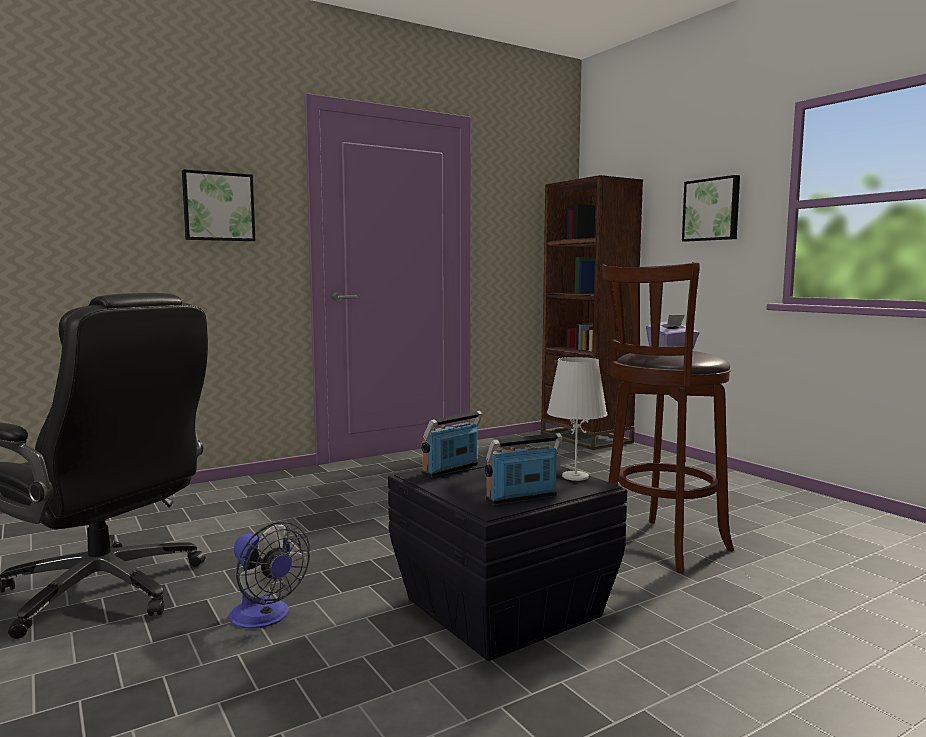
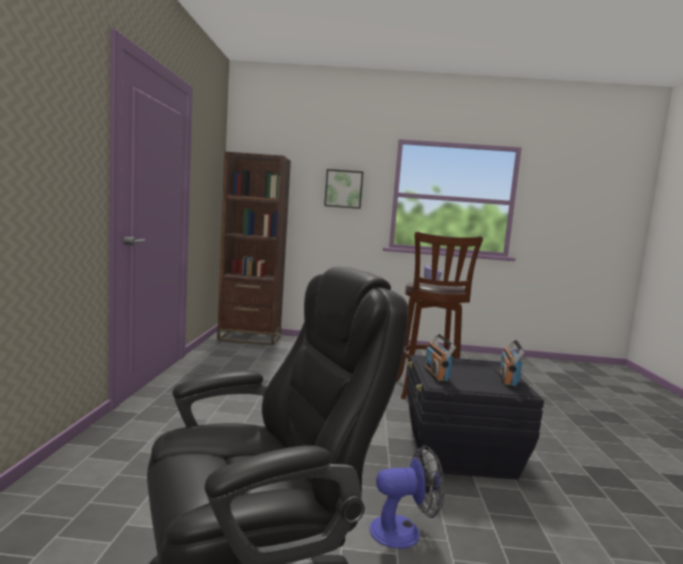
camera: 55 degrees left, 0 degrees up
picture [182,169,255,241] -> none
white table lamp [547,357,607,481] -> none

